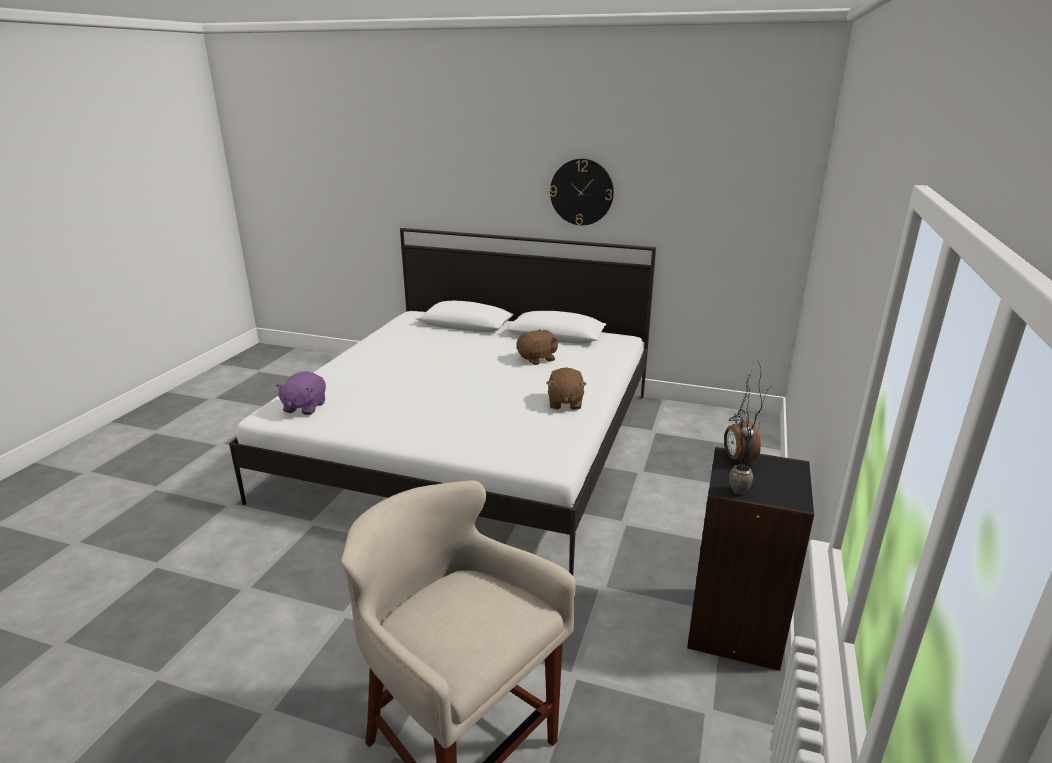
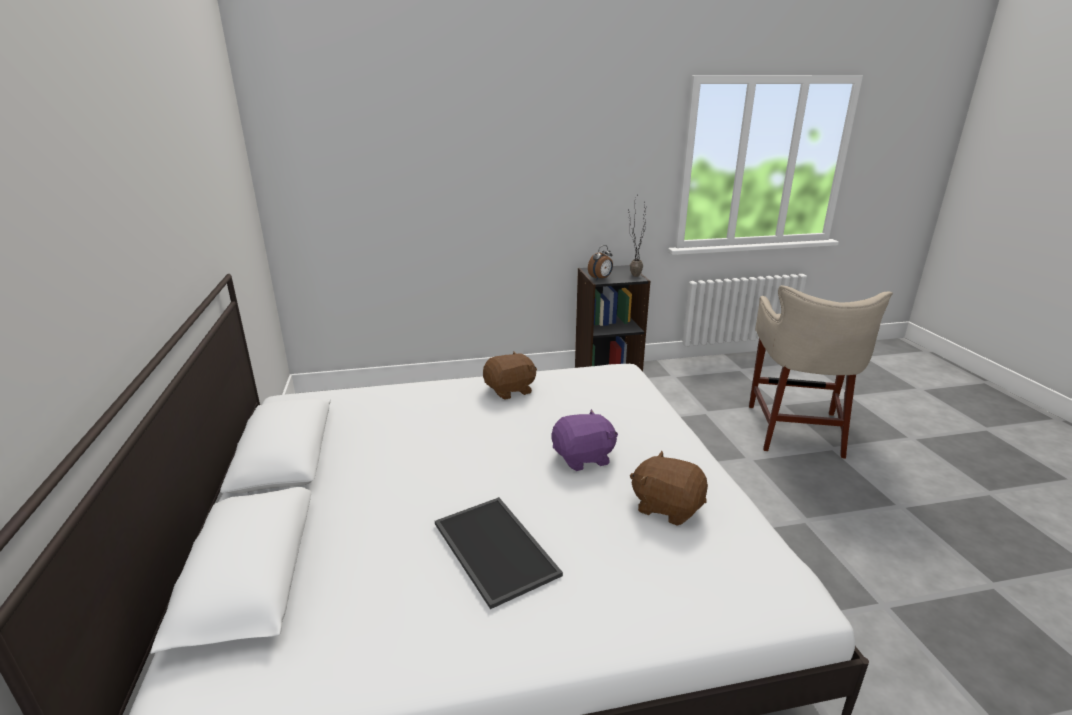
camera: 120 degrees left, 0 degrees up
purple plush toy [275,371,326,415] -> purple plush toy moved to [552,409,618,471]
brown plush toy [517,329,558,365] -> brown plush toy moved to [630,451,708,526]
wall clock [550,159,614,225] -> none
none -> tray [435,497,563,609]

